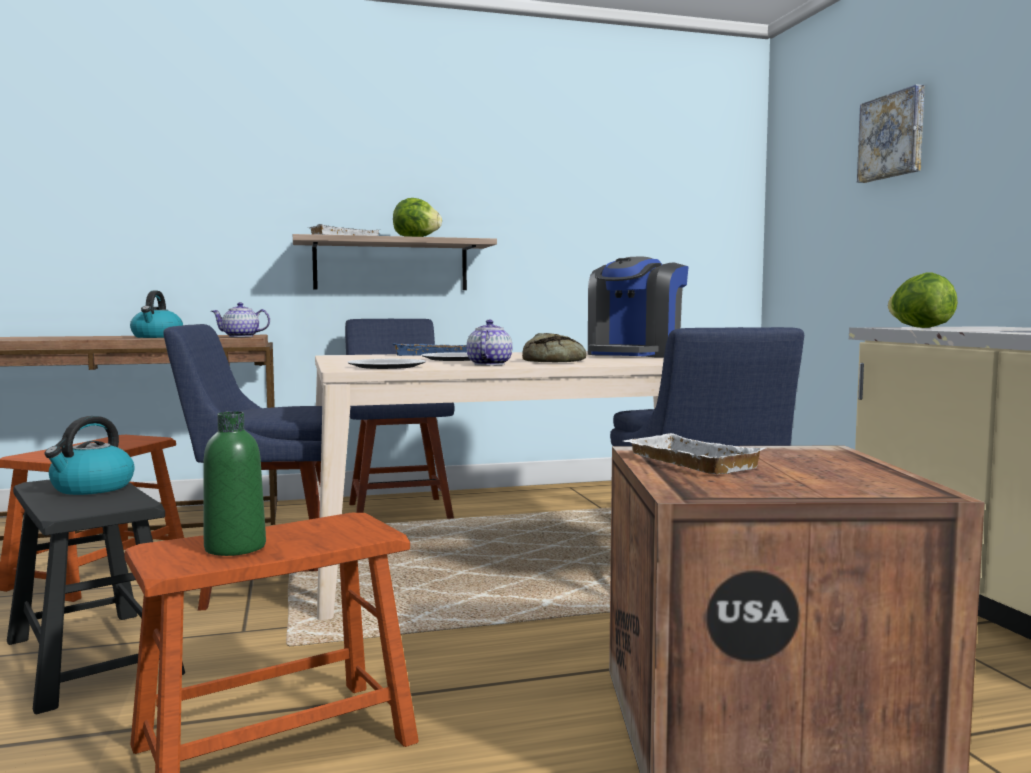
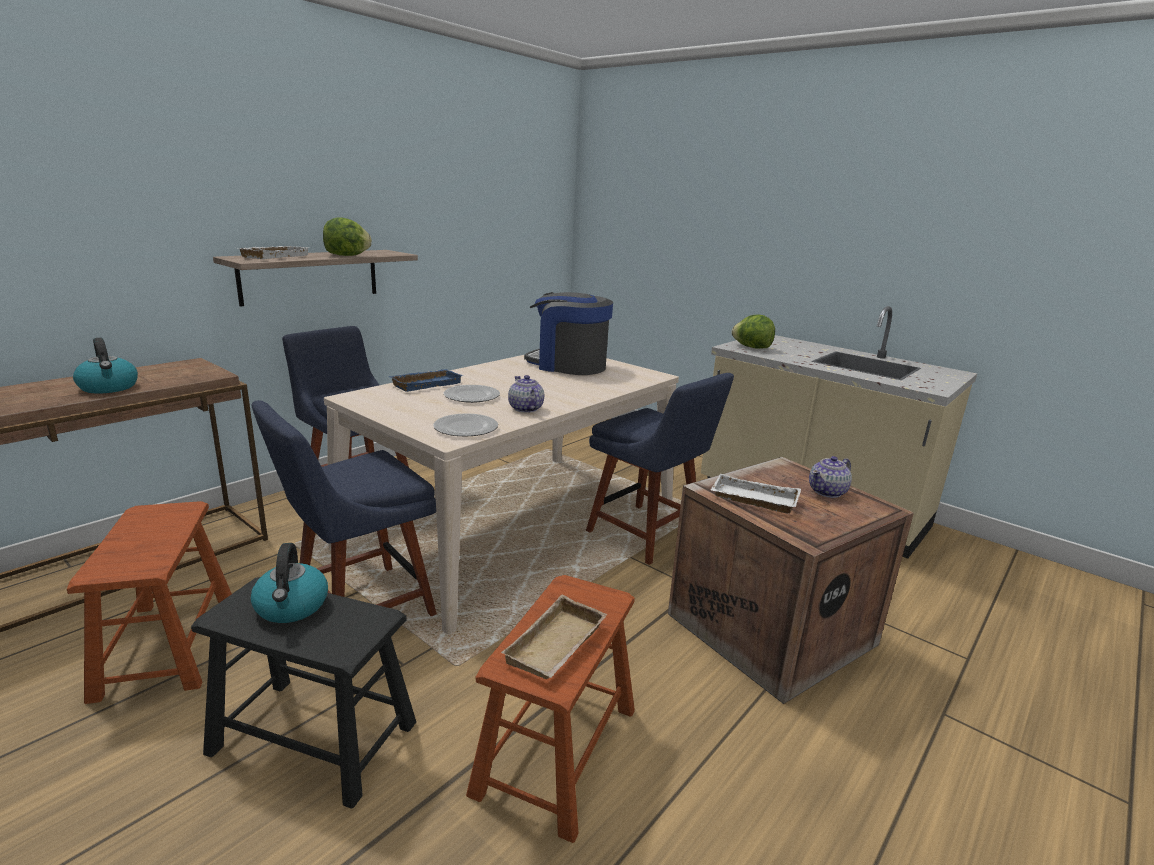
camera: 35 degrees left, 15 degrees up
green bottle [204,411,266,556] -> beige tray [501,595,607,679]
teapot [211,302,270,337] -> teapot moved to [809,456,852,498]
bread [522,333,586,362] -> none
coffee machine [588,257,689,357] -> coffee machine turned 120 degrees clockwise [524,292,613,375]
picture [857,84,925,183] -> none

